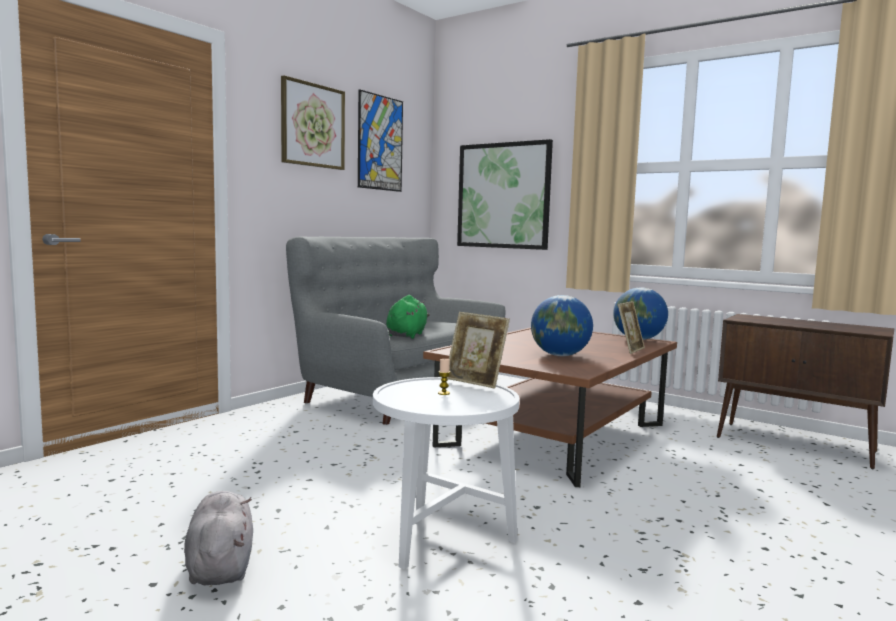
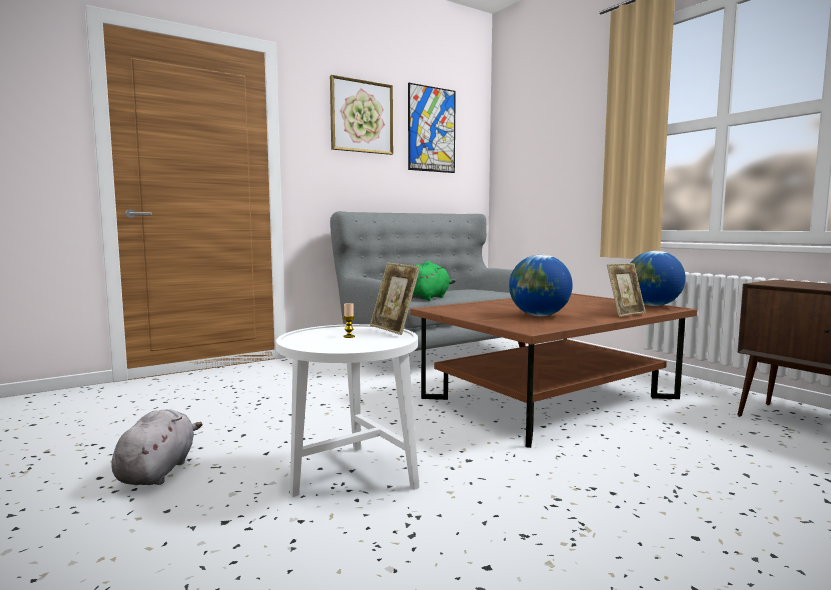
camera: 20 degrees right, 0 degrees up
picture [457,139,553,250] -> none

